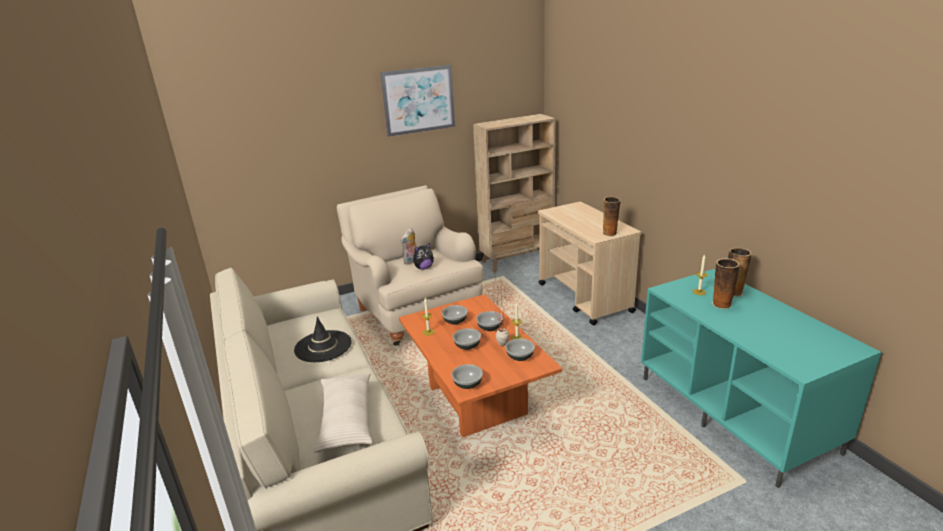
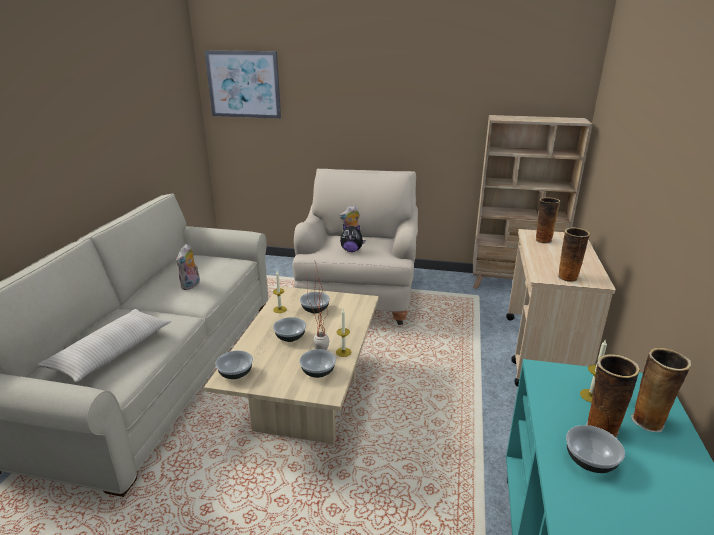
camera: 35 degrees right, 0 degrees up
black hat [294,316,352,362] -> plush toy [176,244,200,290]
picture [380,65,455,137] -> picture moved to [205,50,281,119]
orange coffee table [399,294,562,437] -> beige coffee table [204,286,379,444]
bowl [476,311,503,331] -> bowl moved to [566,425,625,473]
none -> vase [535,197,561,244]

